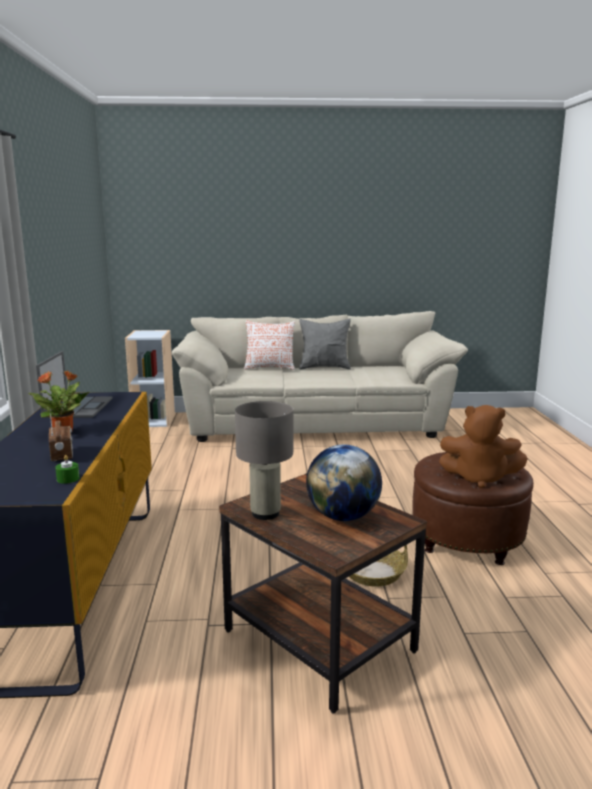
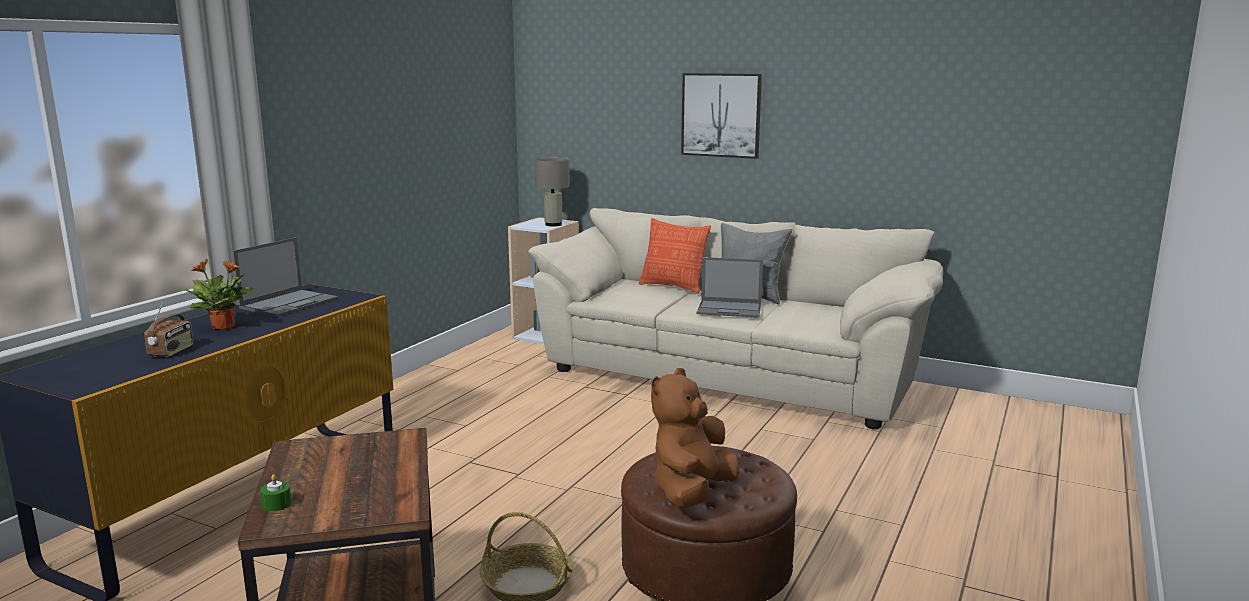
camera: 30 degrees right, 0 degrees up
green candle [55,455,80,484] -> green candle moved to [260,474,292,511]
grey table lamp [235,401,294,520] -> grey table lamp moved to [535,157,570,226]
white pillow [244,320,295,370] -> orange pillow [639,218,711,294]
globe [306,445,382,521] -> none
brown plush toy [439,405,528,488] -> brown plush toy turned 75 degrees clockwise [651,368,739,508]
none -> picture [681,73,762,159]
none -> laptop [697,257,763,318]

